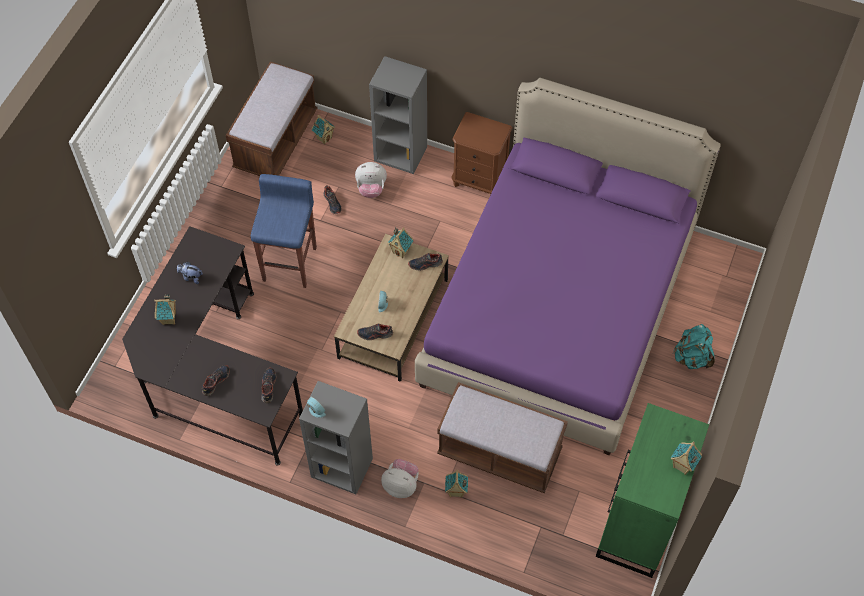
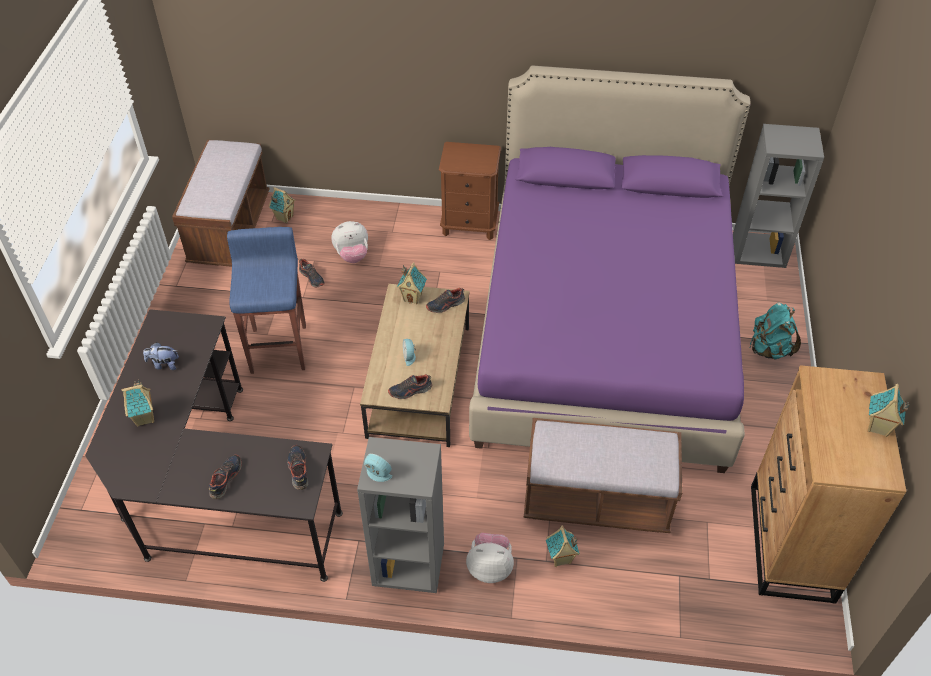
camera: 15 degrees left, 10 degrees down
grey bookcase [369,56,427,174] -> grey bookcase moved to [733,124,824,268]
green dresser [596,403,709,578] -> brown dresser [751,365,907,604]

